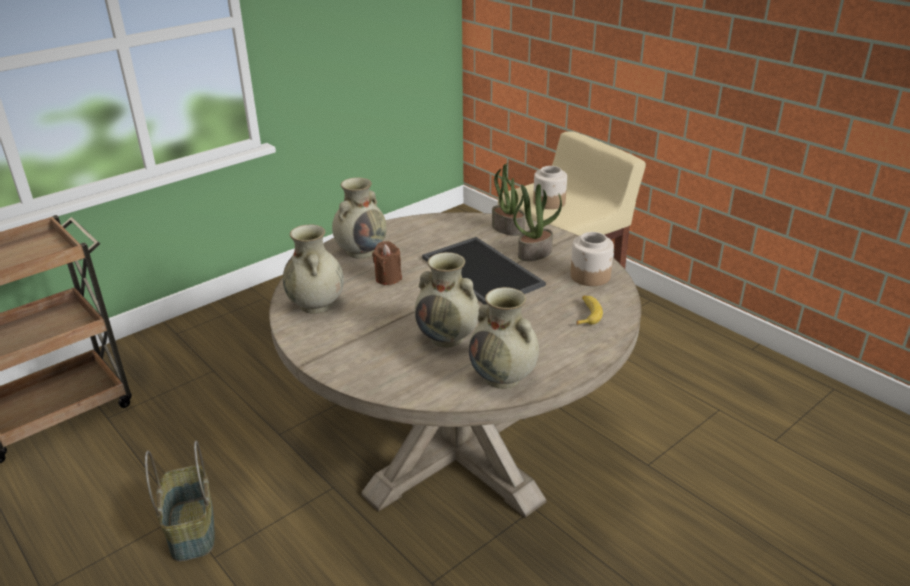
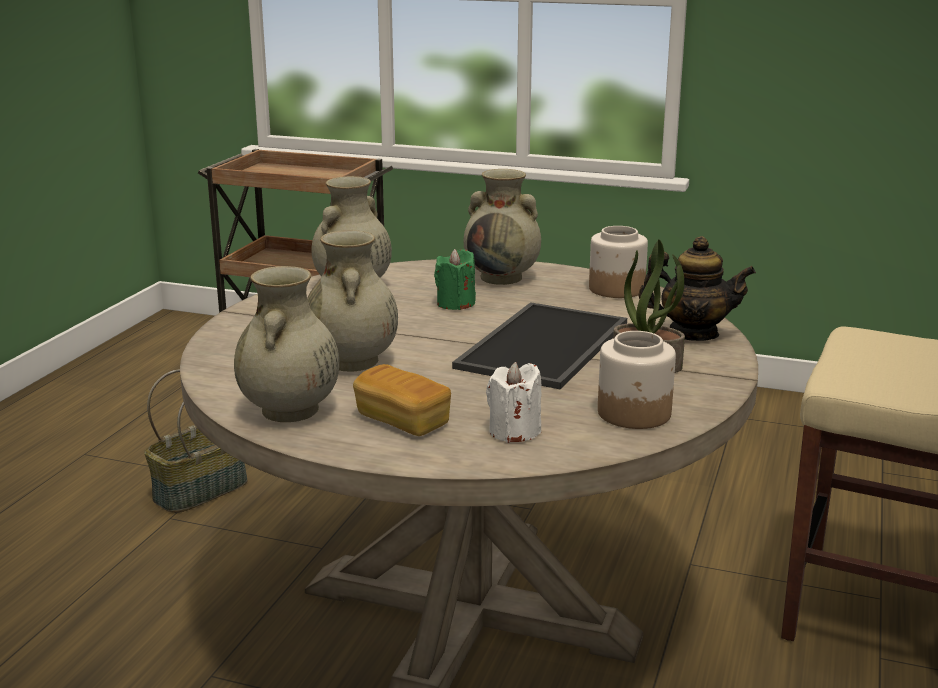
camera: 60 degrees right, 10 degrees down
brown candle [372,241,402,285] -> green candle [434,249,476,310]
potted plant [492,163,525,236] -> teapot [638,236,756,341]
jar [533,166,567,209] -> jar moved to [589,226,648,298]
banana [577,295,603,325] -> white candle [486,362,542,443]
none -> bread [353,364,451,436]

